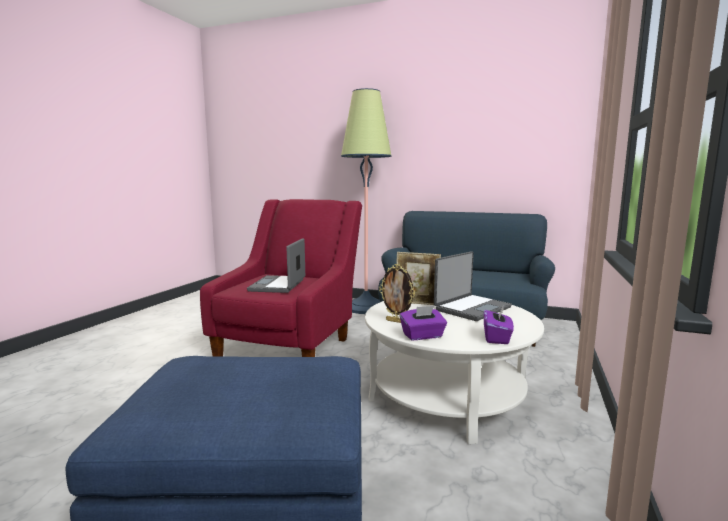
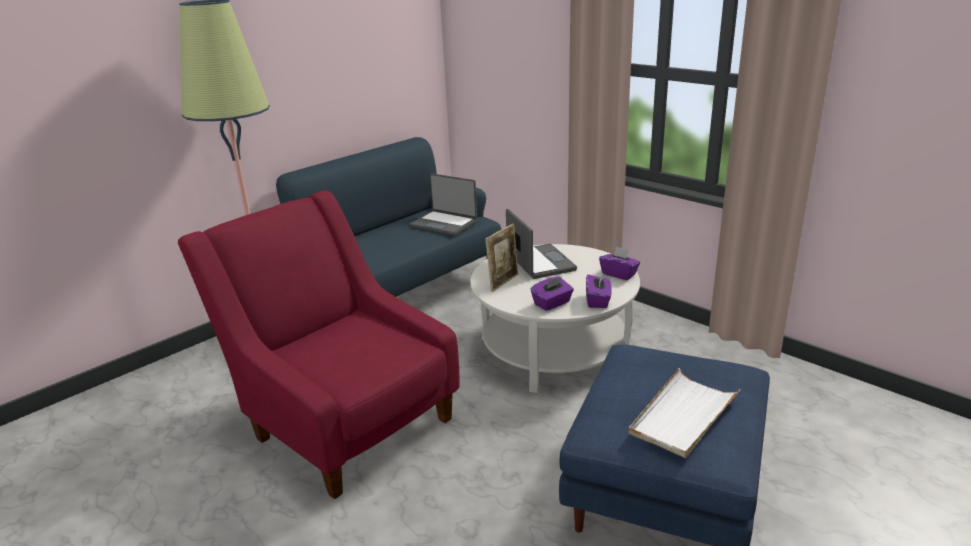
camera: 65 degrees left, 15 degrees up
laptop [247,238,305,293] -> laptop moved to [409,173,477,236]
picture frame [379,264,415,323] -> purple tissue box [531,277,574,311]
none -> white tray [629,368,741,458]

